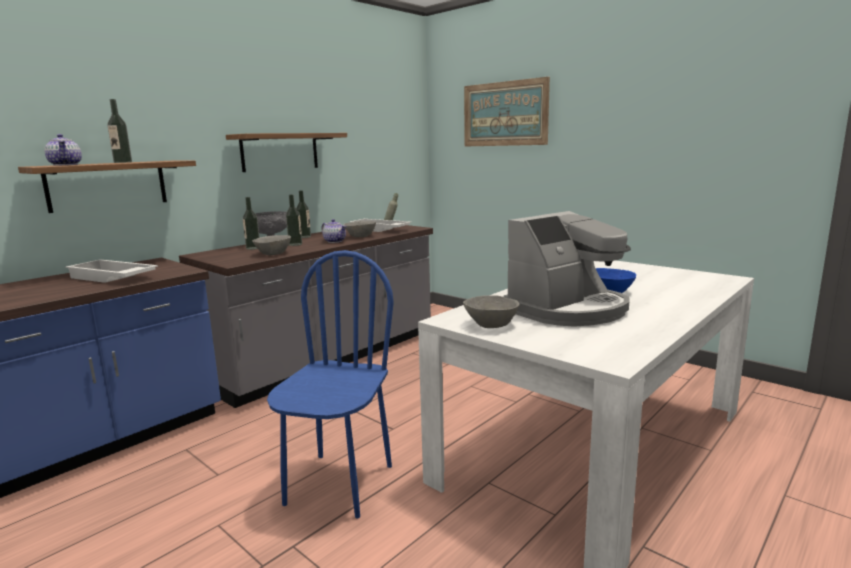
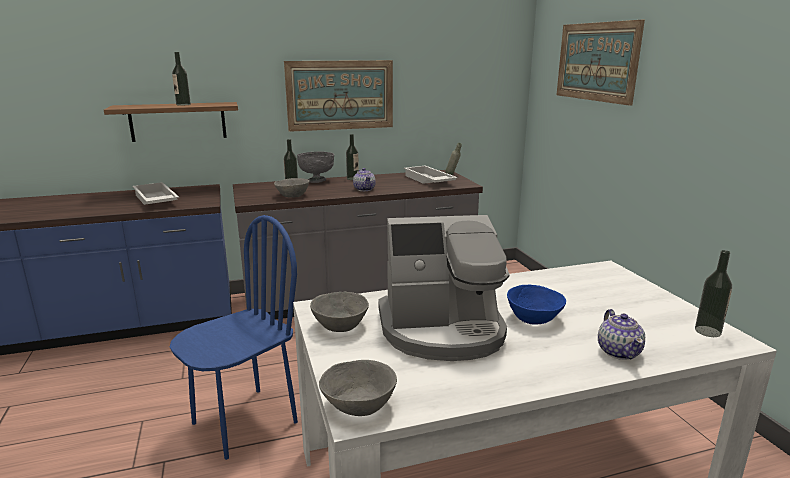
camera: 30 degrees right, 5 degrees up
teapot [44,134,82,166] -> teapot moved to [598,309,645,360]
shelf [226,133,347,172] -> picture [284,60,393,132]
bottle [286,194,302,246] -> bottle moved to [695,250,732,337]
grey bowl [344,221,376,237] -> grey bowl moved to [319,360,397,416]

